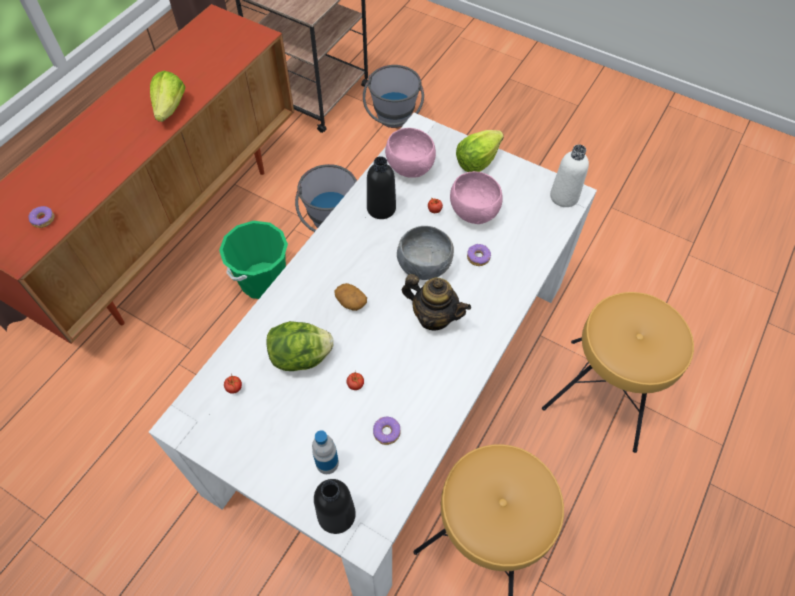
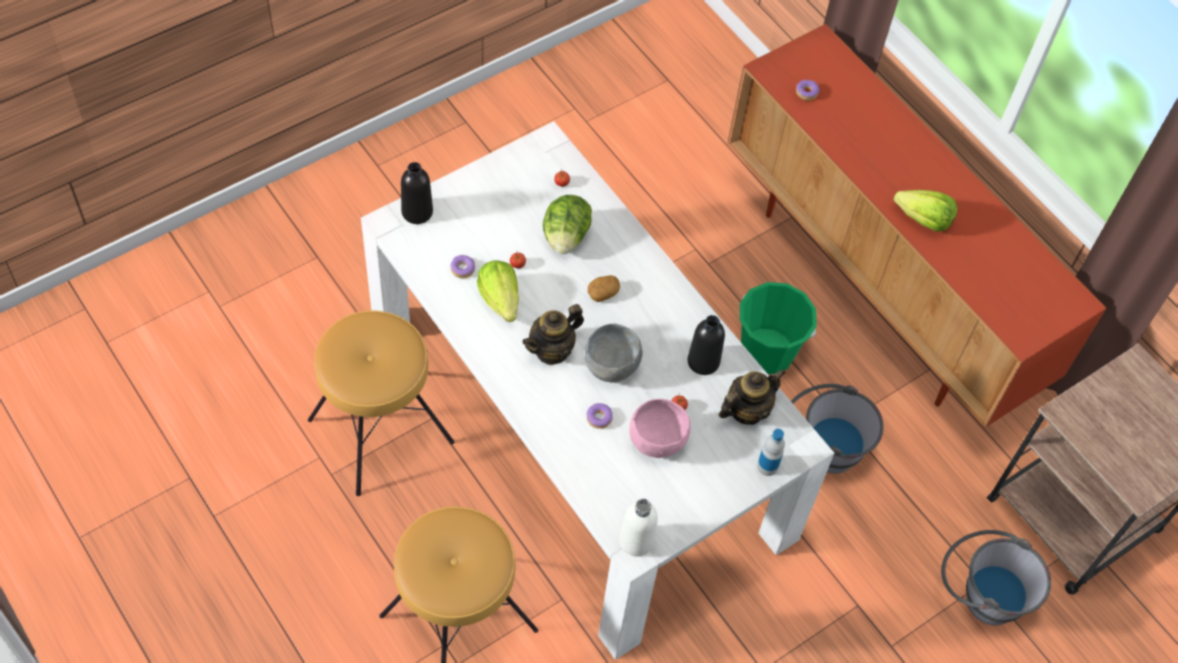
camera: 110 degrees right, 0 degrees up
bottle [312,430,339,474] -> bottle moved to [757,429,785,476]
pink bowl [385,128,436,178] -> teapot [718,369,785,425]
lettuce [456,130,504,172] -> lettuce moved to [477,260,519,322]

